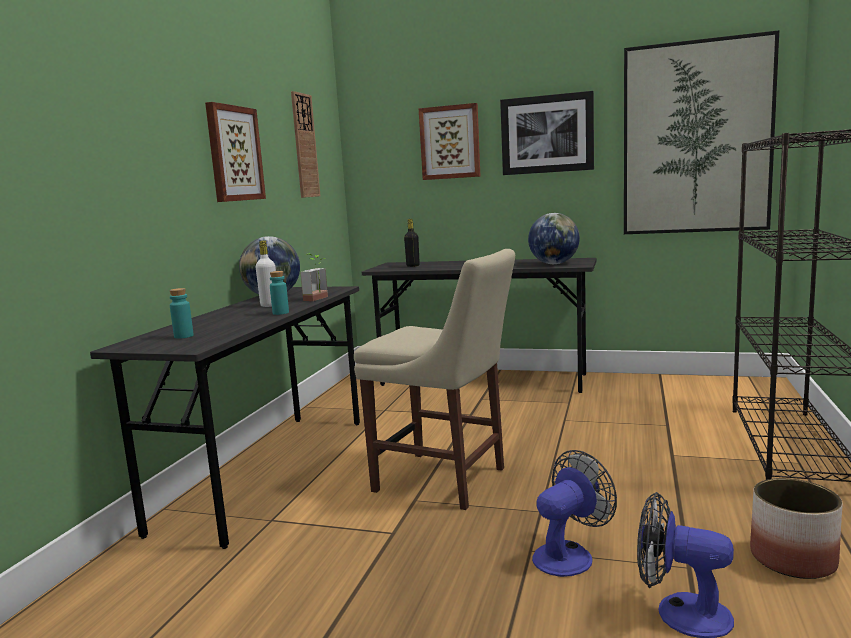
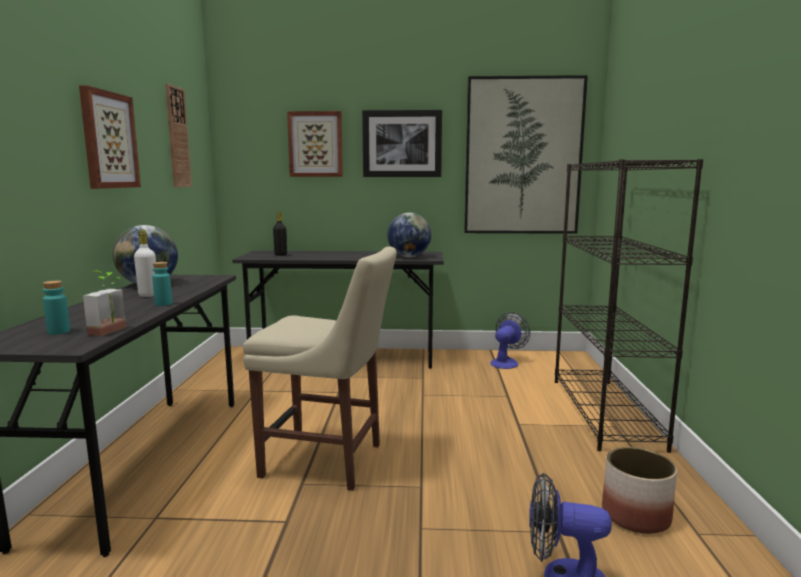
camera: 15 degrees left, 0 degrees up
potted plant [300,254,328,301] -> potted plant moved to [83,271,126,336]
fan [532,450,617,577] -> fan moved to [490,312,530,369]

